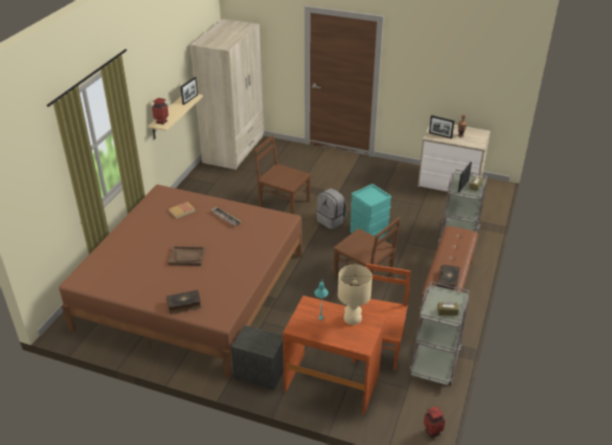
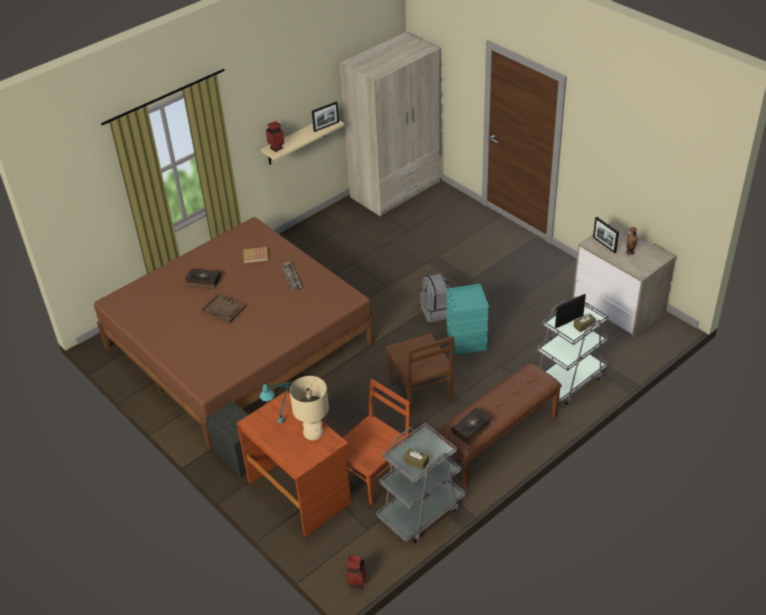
camera: 30 degrees right, 5 degrees up
book [166,290,201,314] -> book moved to [185,268,221,289]
brown chair [254,135,311,214] -> none

